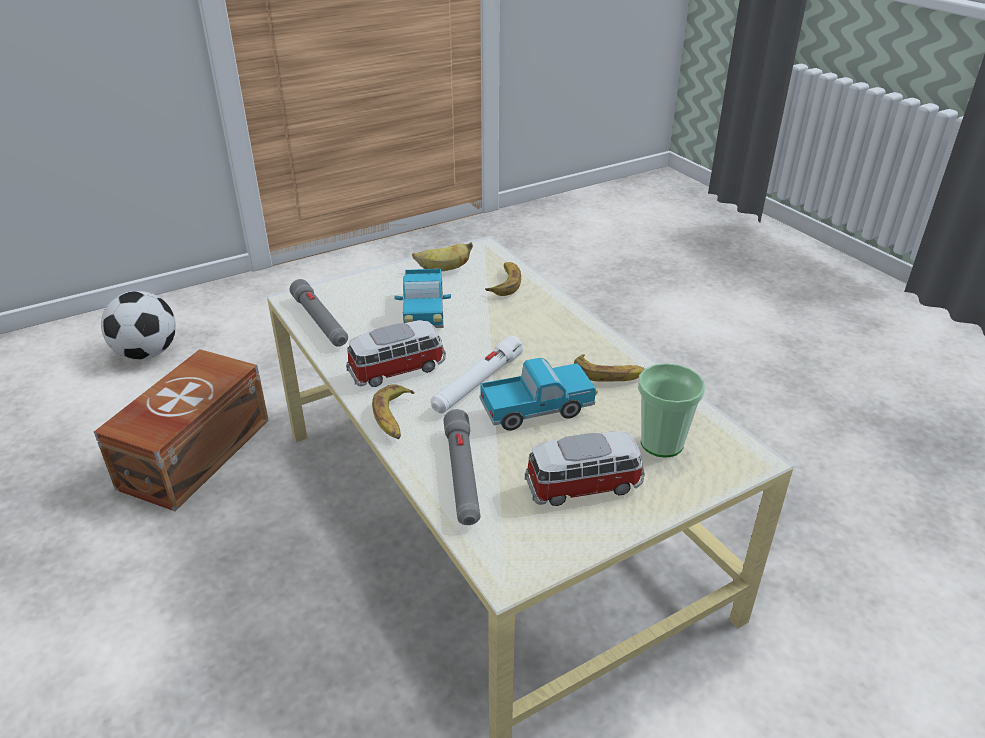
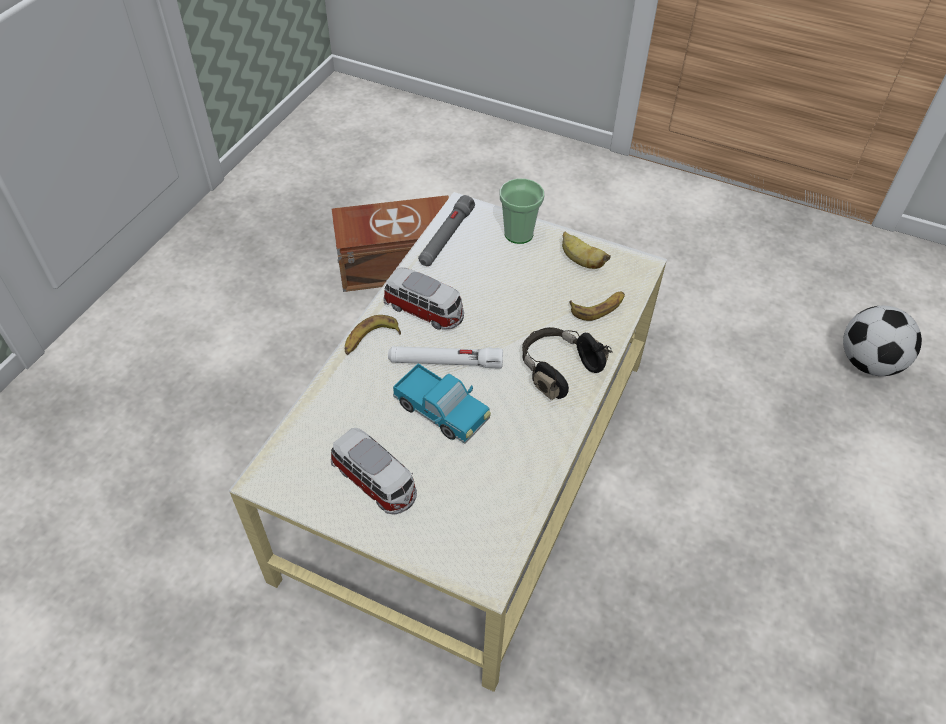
camera: 55 degrees right, 15 degrees up
football [101,291,176,360] -> football moved to [843,306,922,376]
toy truck [394,269,451,328] -> none
grey flashlight [444,409,480,525] -> none
banana [574,354,645,382] -> none
cup [638,363,705,457] -> cup moved to [500,178,544,244]
none -> black headphones [522,327,613,400]

